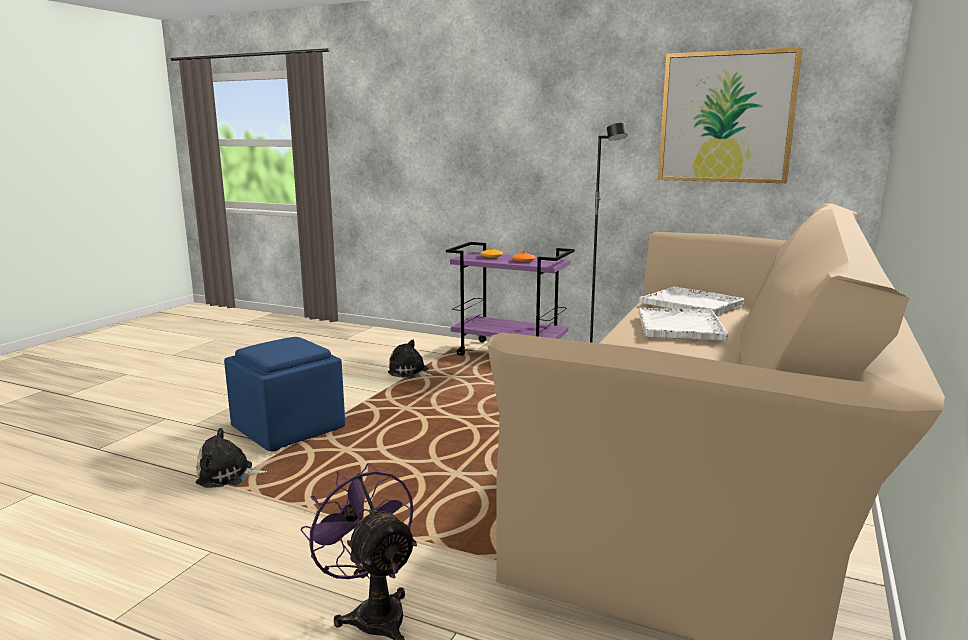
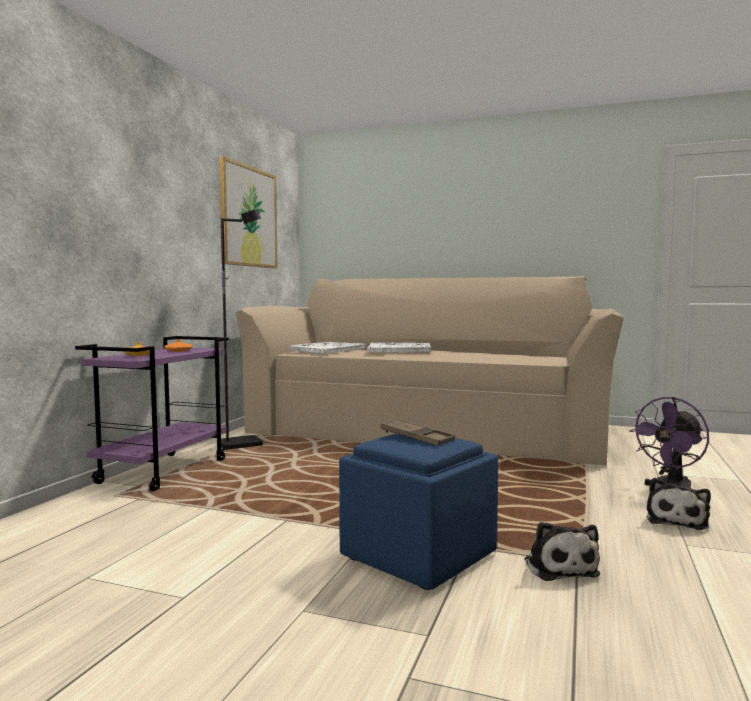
camera: 95 degrees left, 10 degrees down
plush toy [388,340,433,378] -> plush toy moved to [647,478,711,530]
none -> brown tray [381,419,455,445]

